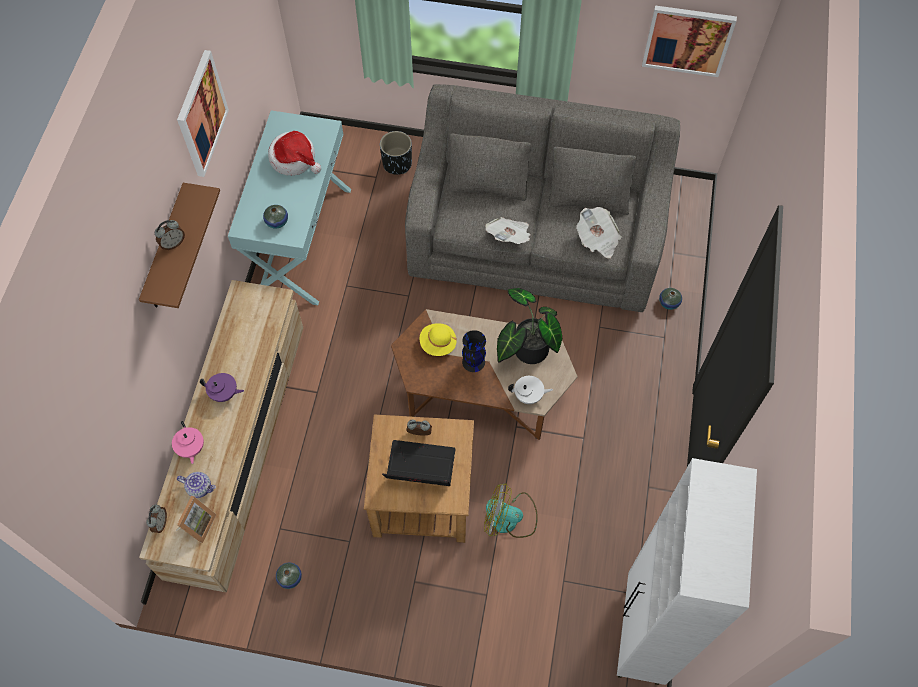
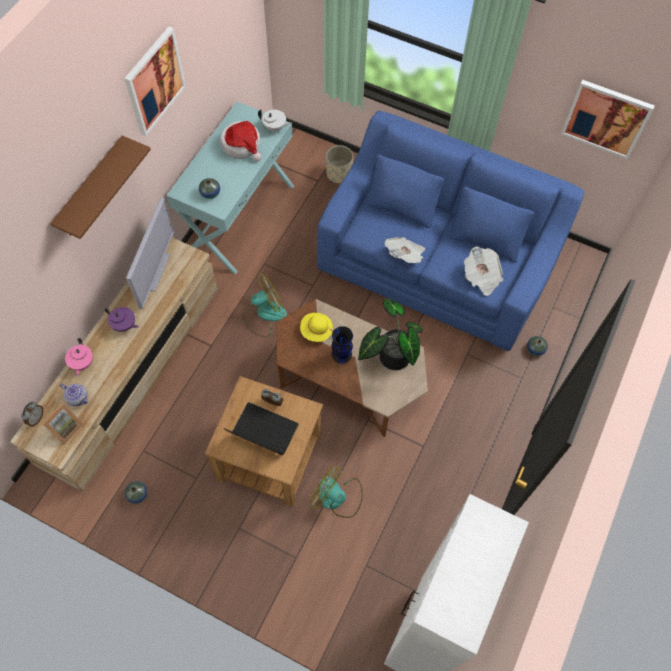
camera: 15 degrees right, 0 degrees up
alarm clock [155,220,185,250] -> none
black planter [380,131,412,175] -> beige planter [326,145,353,183]
grey sofa [405,84,680,312] -> blue sofa [317,111,584,351]
white teapot [508,376,553,404] -> white teapot moved to [258,109,292,132]
none -> television [126,197,174,309]
none -> fan [243,274,287,337]

